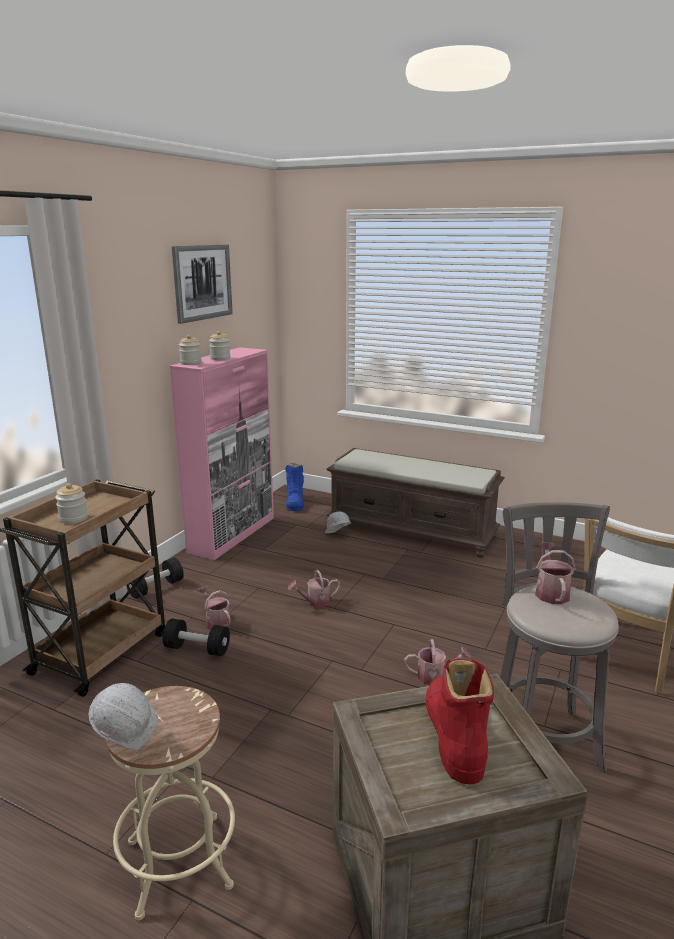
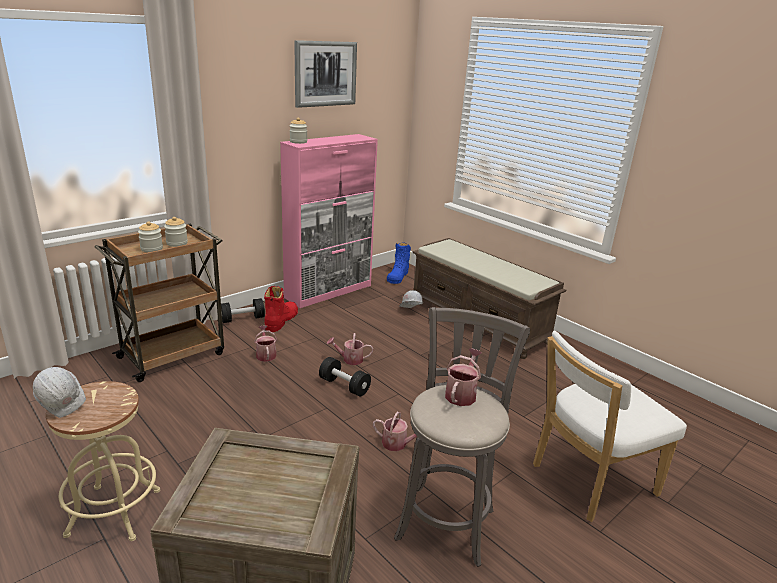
camera: 20 degrees right, 5 degrees up
black dumbbell [163,618,230,656] -> black dumbbell moved to [319,357,371,396]
jar [209,331,230,360] -> jar moved to [164,217,188,247]
red boot [425,659,494,784] -> red boot moved to [264,286,298,332]

